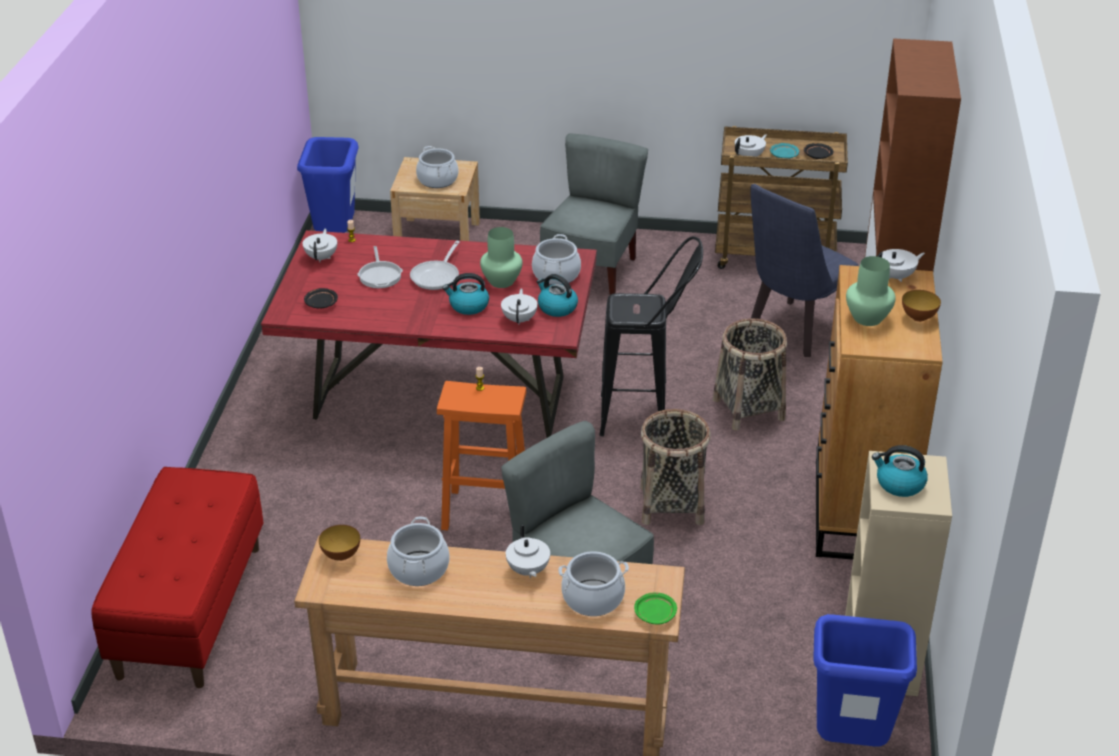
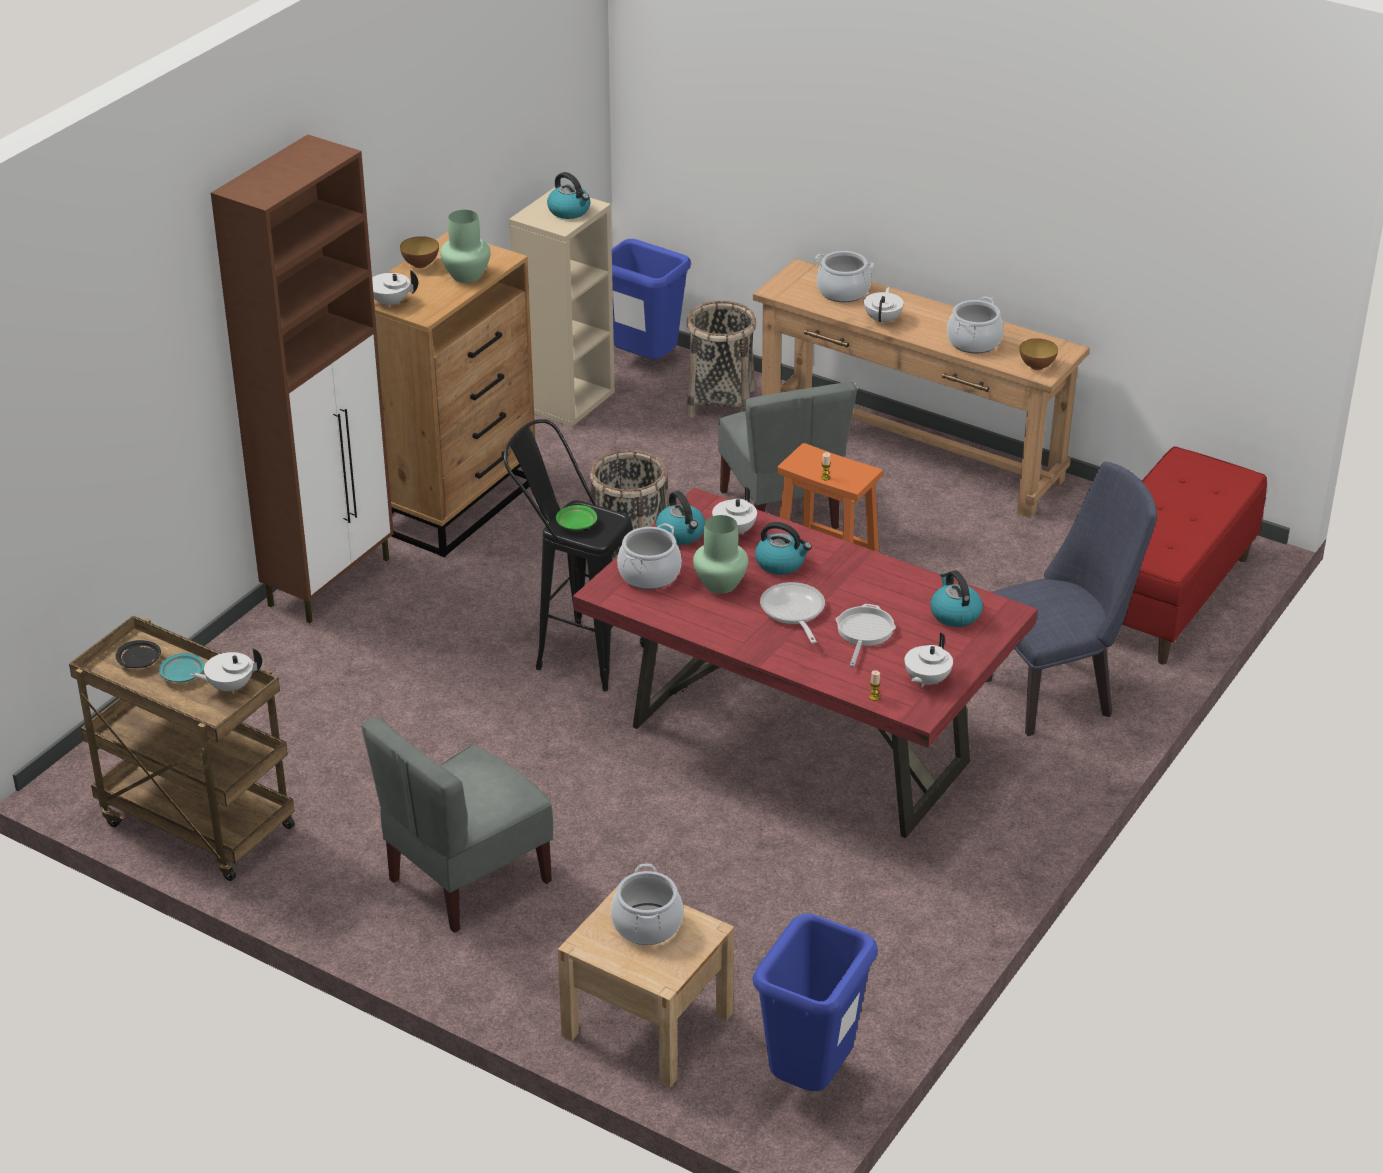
camera: 155 degrees left, 0 degrees up
black plate [304,288,338,308] -> kettle [930,570,983,627]
frying pan [410,241,460,290] -> frying pan turned 60 degrees counterclockwise [760,582,825,643]
green plate [634,593,677,624] -> green plate moved to [556,505,597,531]
basket [713,319,787,431] -> basket moved to [686,301,757,417]
blue chair [750,184,858,357] -> blue chair moved to [985,462,1157,736]

